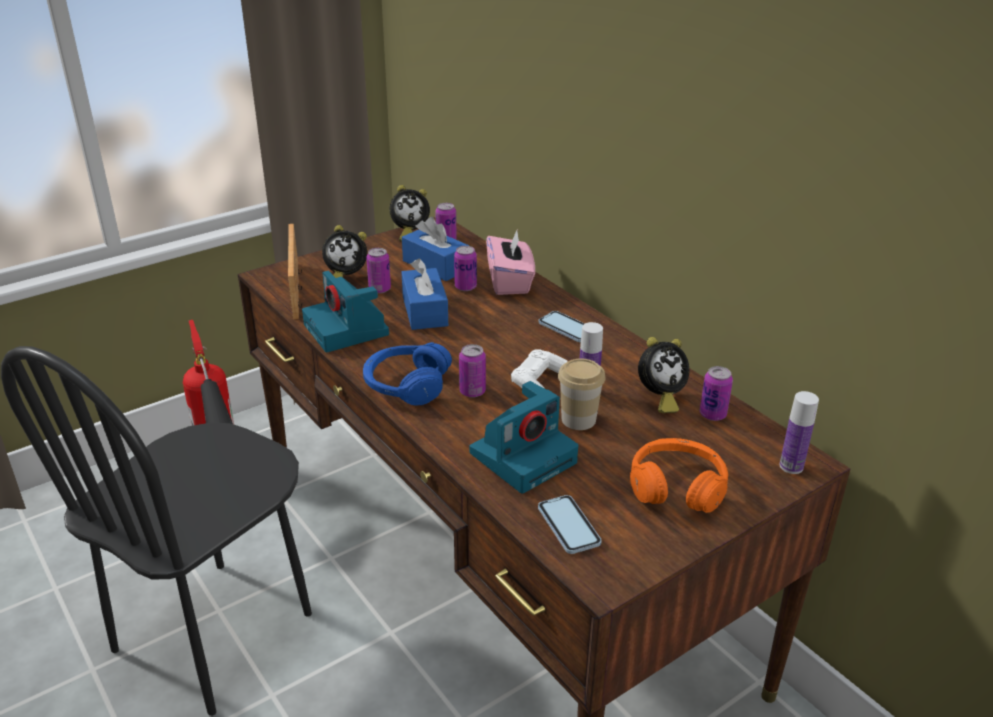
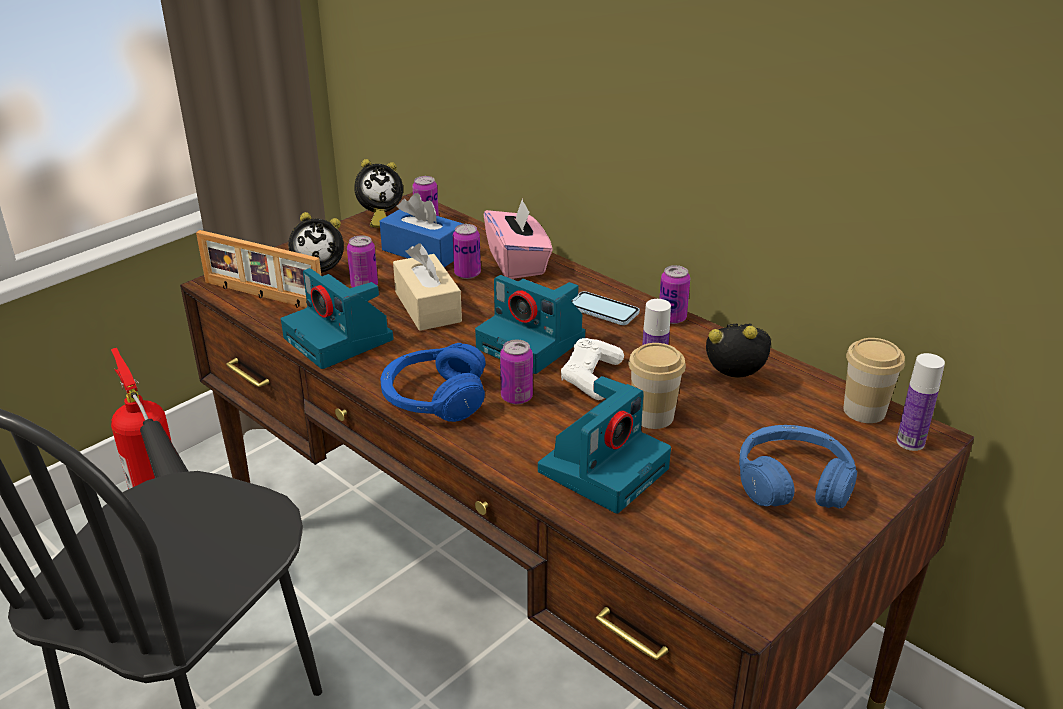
camera: 10 degrees left, 0 degrees up
picture frame [288,224,302,319] -> picture frame turned 135 degrees clockwise [196,230,321,308]
blue tissue box [401,259,448,330] -> beige tissue box [393,243,462,331]
phone [538,495,602,554] -> none
orange headphones [630,438,728,513] -> blue headphones [739,425,857,509]
alarm clock [638,337,689,413] -> alarm clock turned 135 degrees counterclockwise [706,323,771,377]
can [700,366,733,421] -> can moved to [659,265,690,324]
none -> camera [475,275,585,374]
none -> cup [843,338,905,423]

